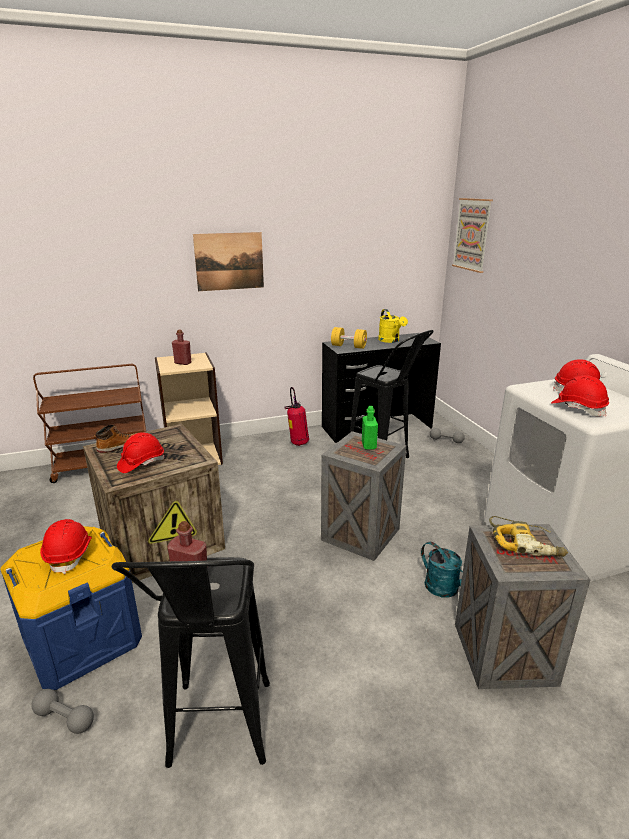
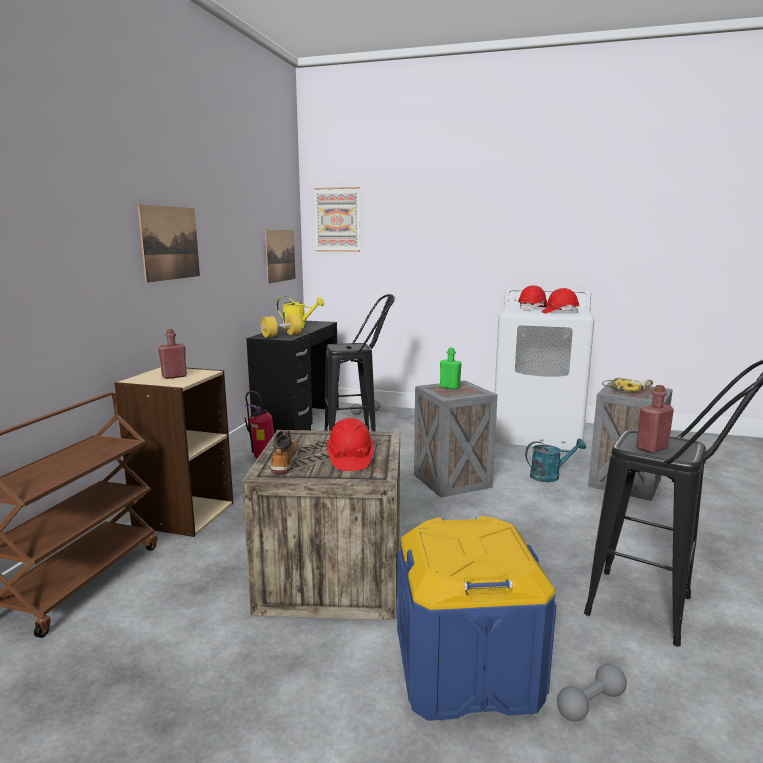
camera: 55 degrees left, 10 degrees down
red hard hat [40,519,92,574] -> none
none -> picture [265,230,296,284]

